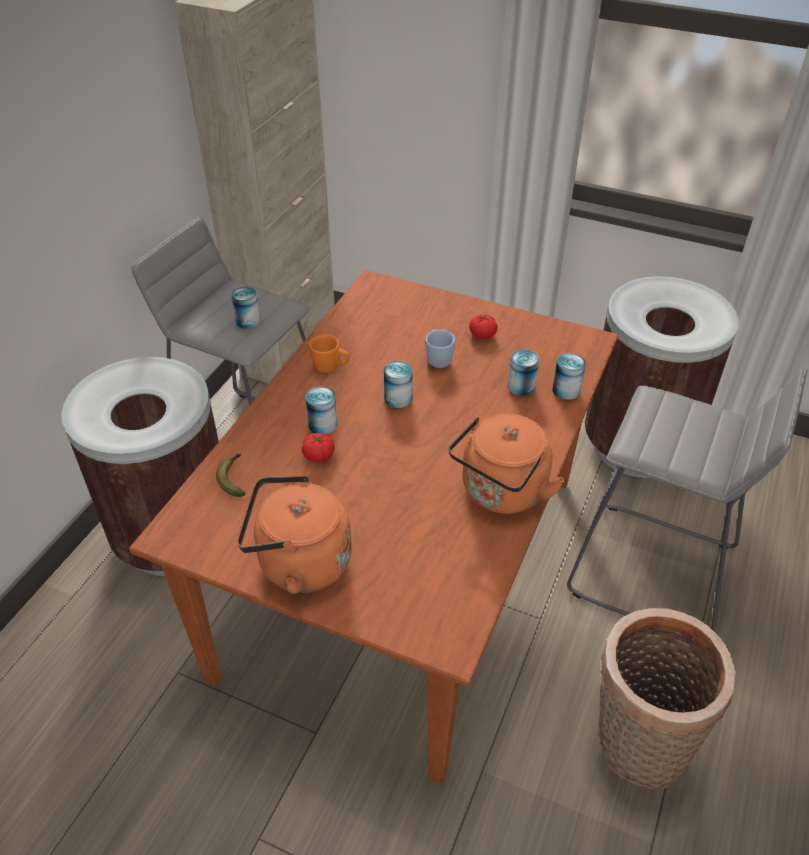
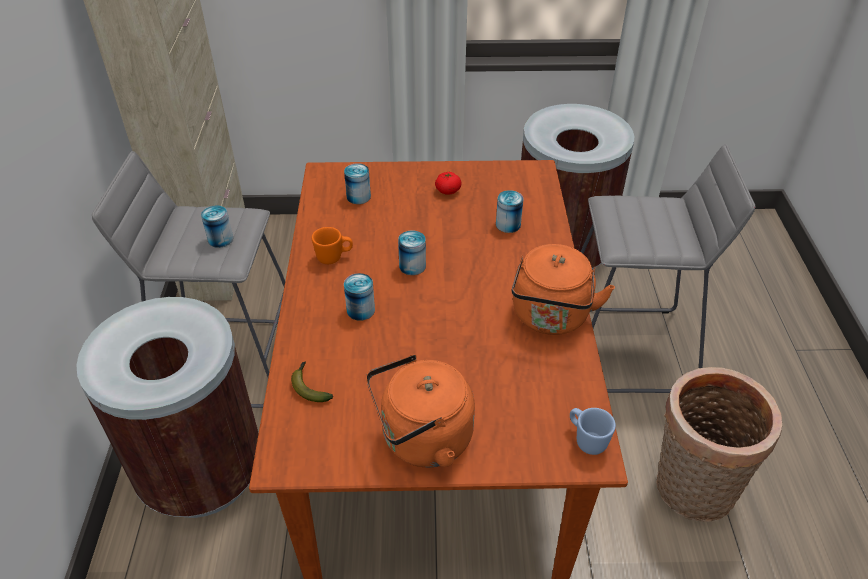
camera: 25 degrees left, 0 degrees up
tomato [302,433,334,462] -> none
blue mug [425,330,455,368] -> blue mug moved to [570,408,616,455]
can [552,353,586,400] -> can moved to [344,163,371,204]

